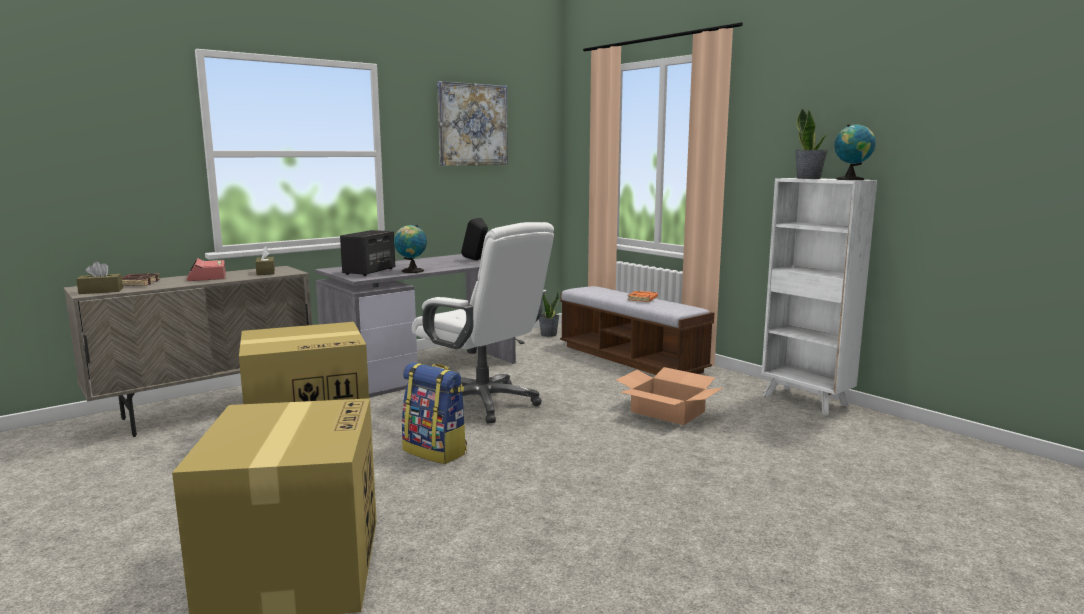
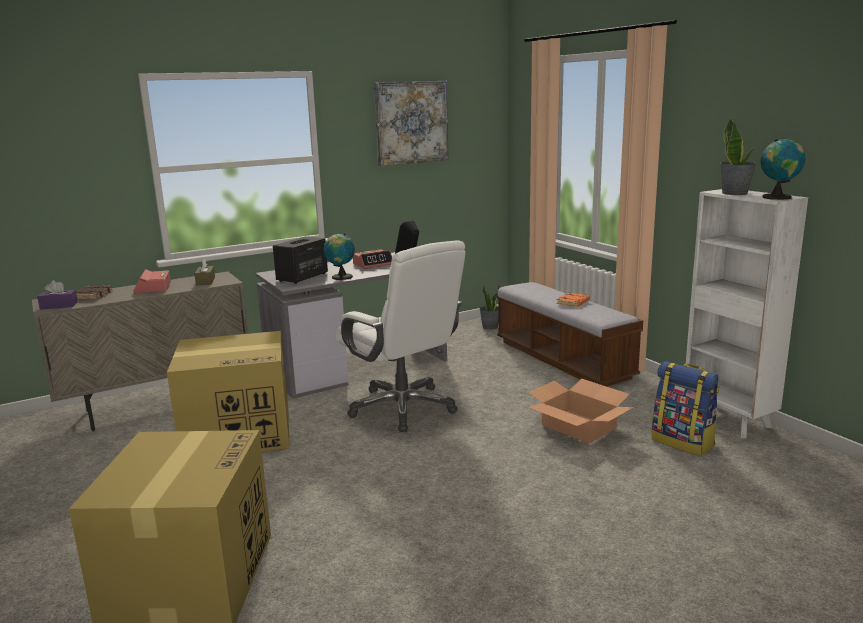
camera: 10 degrees right, 5 degrees up
brown tissue box [76,261,123,294] -> purple tissue box [37,280,78,310]
backpack [402,362,467,464] -> backpack moved to [651,362,719,456]
none -> alarm clock [353,249,392,269]

